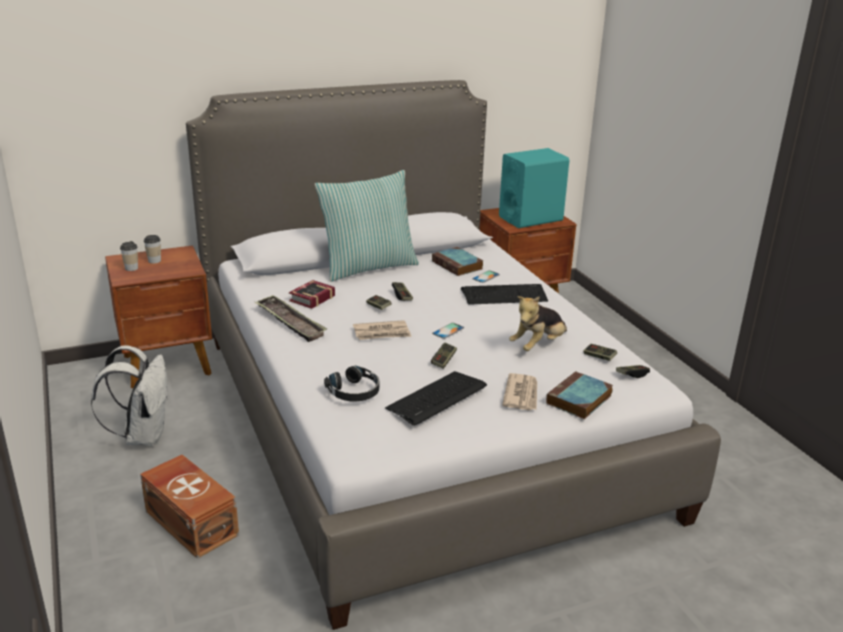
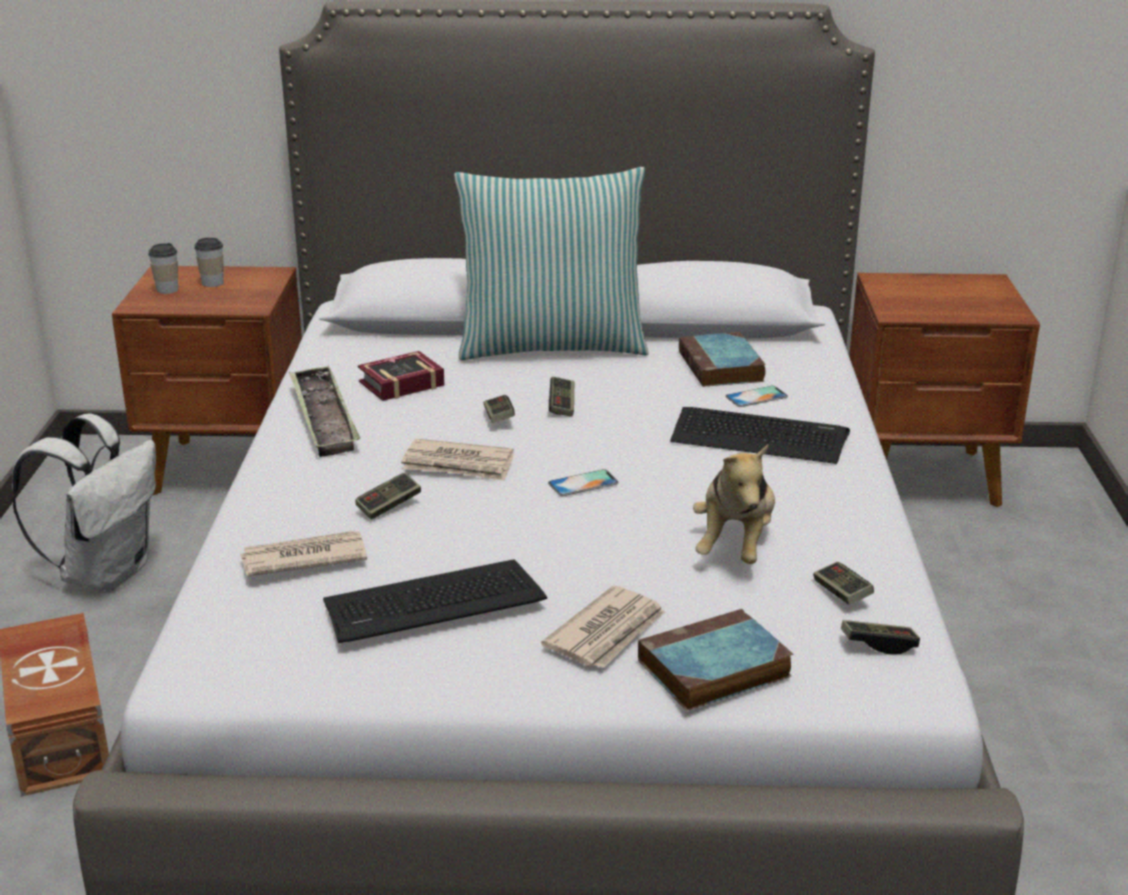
camera: 25 degrees right, 0 degrees up
black headphones [324,366,379,401] -> newspaper [240,531,367,576]
game controller [431,342,457,369] -> game controller moved to [355,472,421,520]
turquoise speaker [499,148,569,228] -> none
plush toy [509,296,567,351] -> plush toy turned 60 degrees counterclockwise [693,444,775,564]

